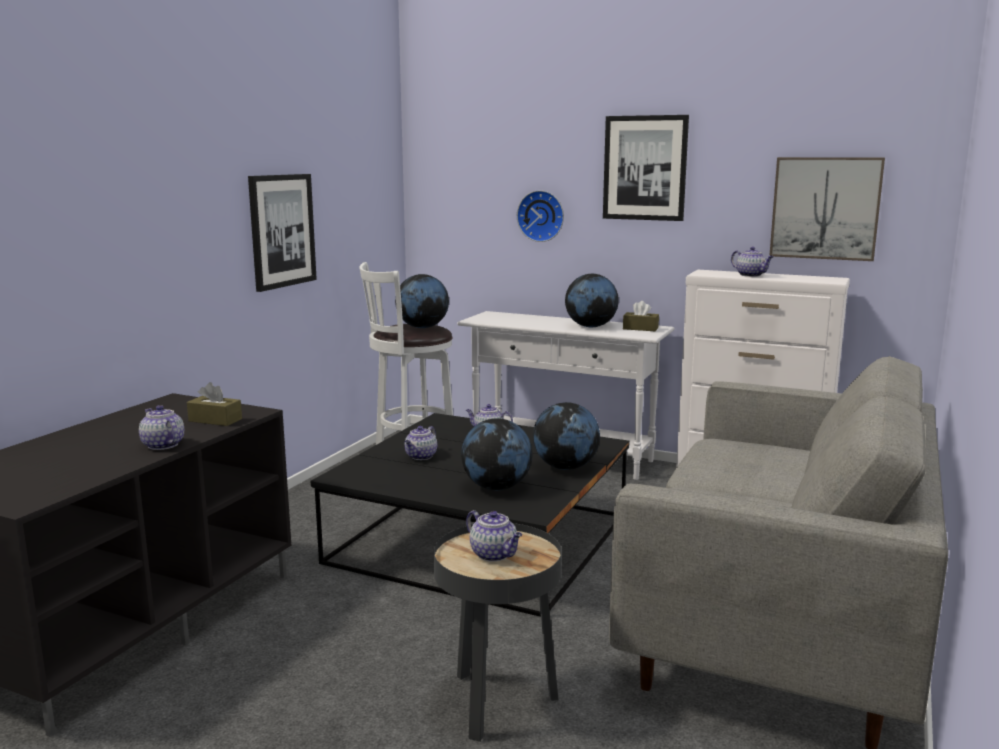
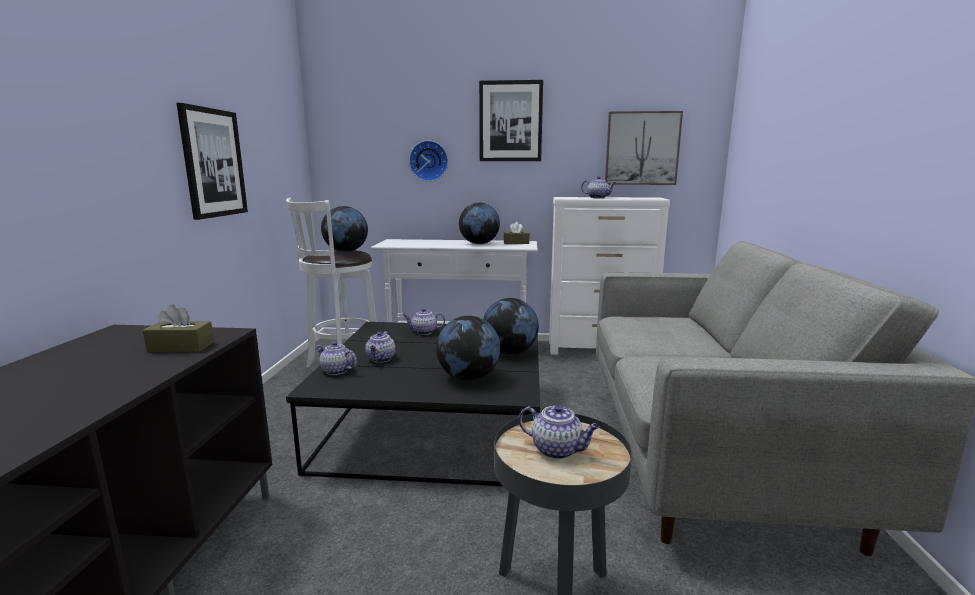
camera: 20 degrees left, 0 degrees up
teapot [139,405,184,450] -> teapot moved to [315,342,357,375]

